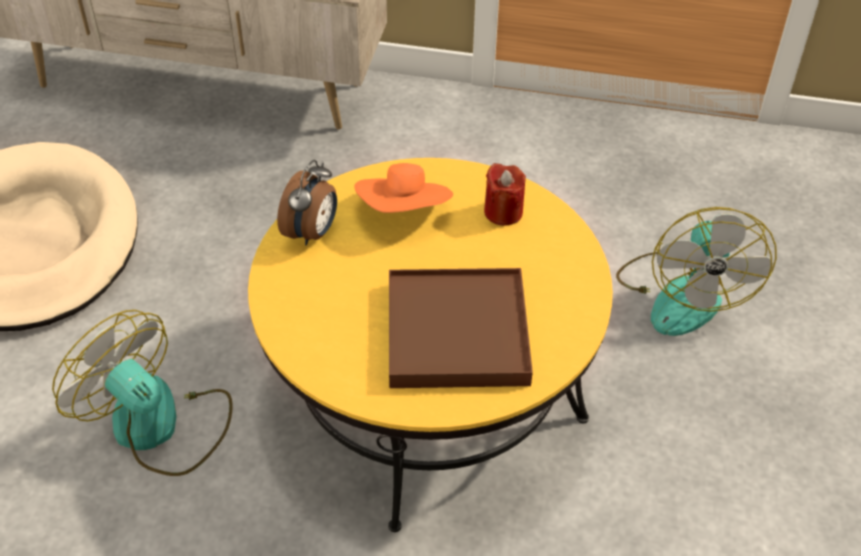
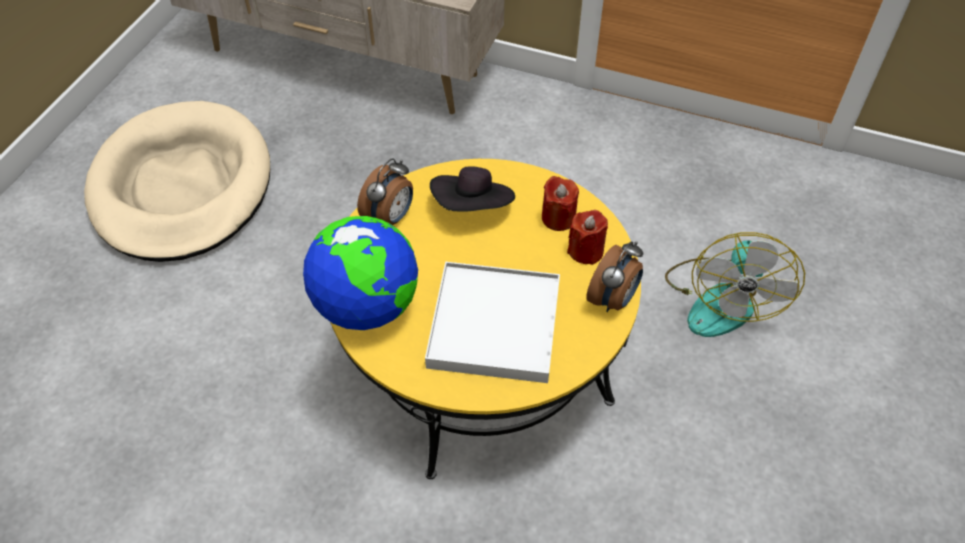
camera: 10 degrees right, 5 degrees up
fan [52,310,233,476] -> none
orange hat [354,163,453,213] -> black hat [430,166,515,211]
brown tray [389,268,533,388] -> white tray [425,262,560,383]
none -> globe [303,216,418,330]
none -> red candle [567,210,608,265]
none -> alarm clock [586,241,643,312]

